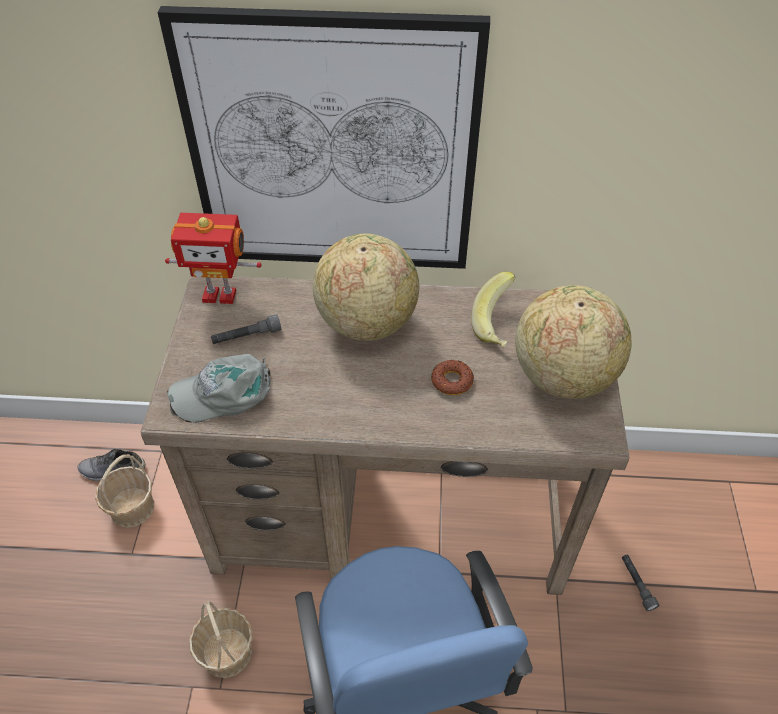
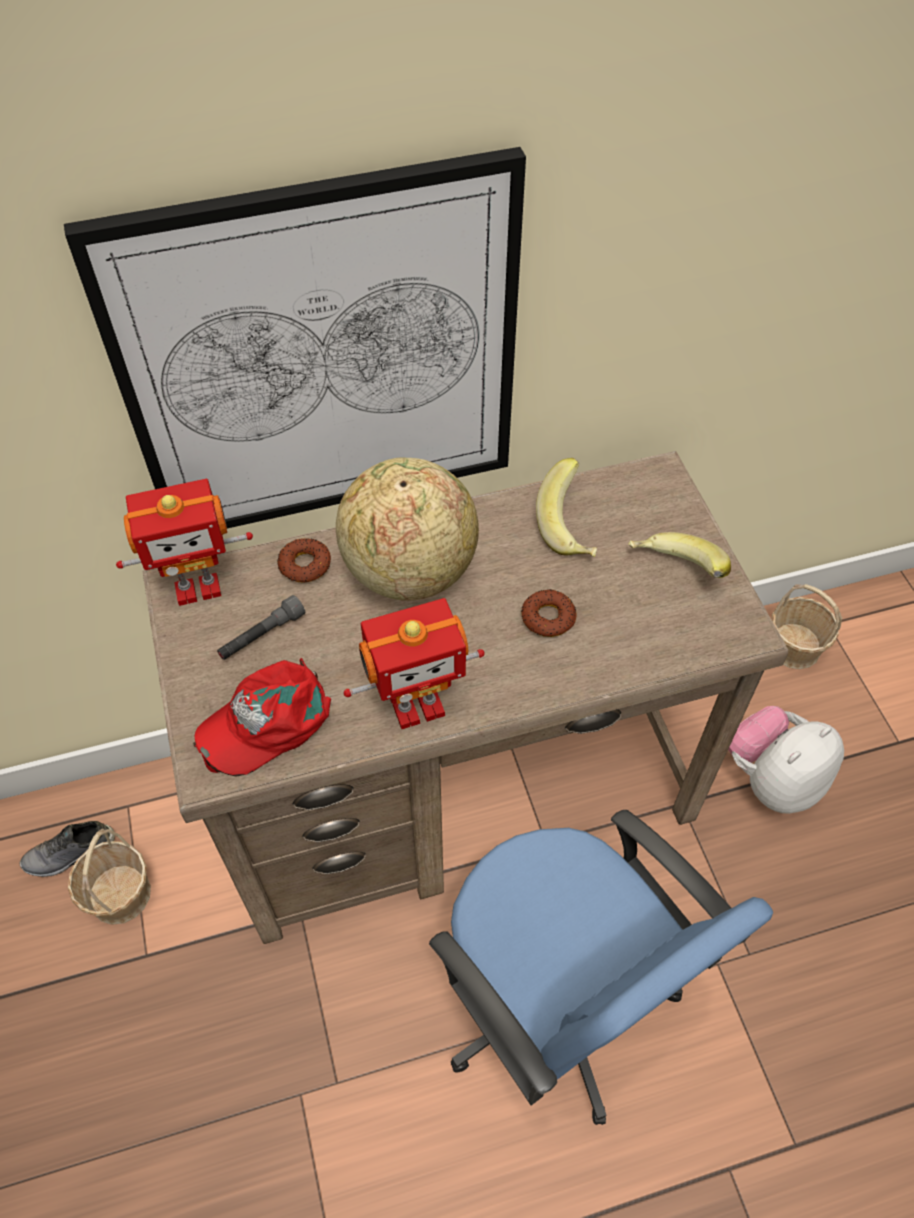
camera: 20 degrees left, 5 degrees up
grey cap [167,354,271,423] -> red cap [193,658,331,777]
basket [189,601,253,678] -> basket moved to [772,584,842,669]
globe [515,285,632,399] -> banana [628,532,731,578]
grey flashlight [622,555,659,611] -> plush toy [728,706,844,814]
none -> donut [277,538,331,582]
none -> toy robot [344,598,485,729]

